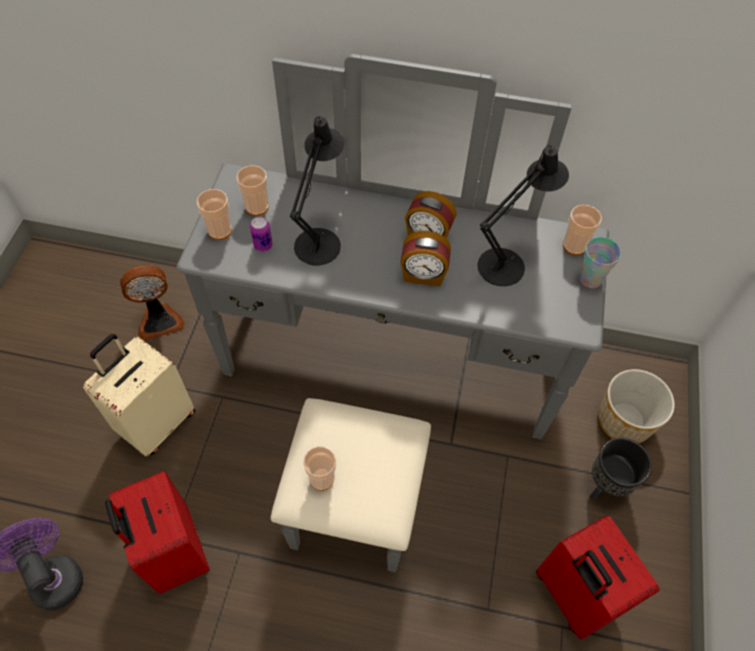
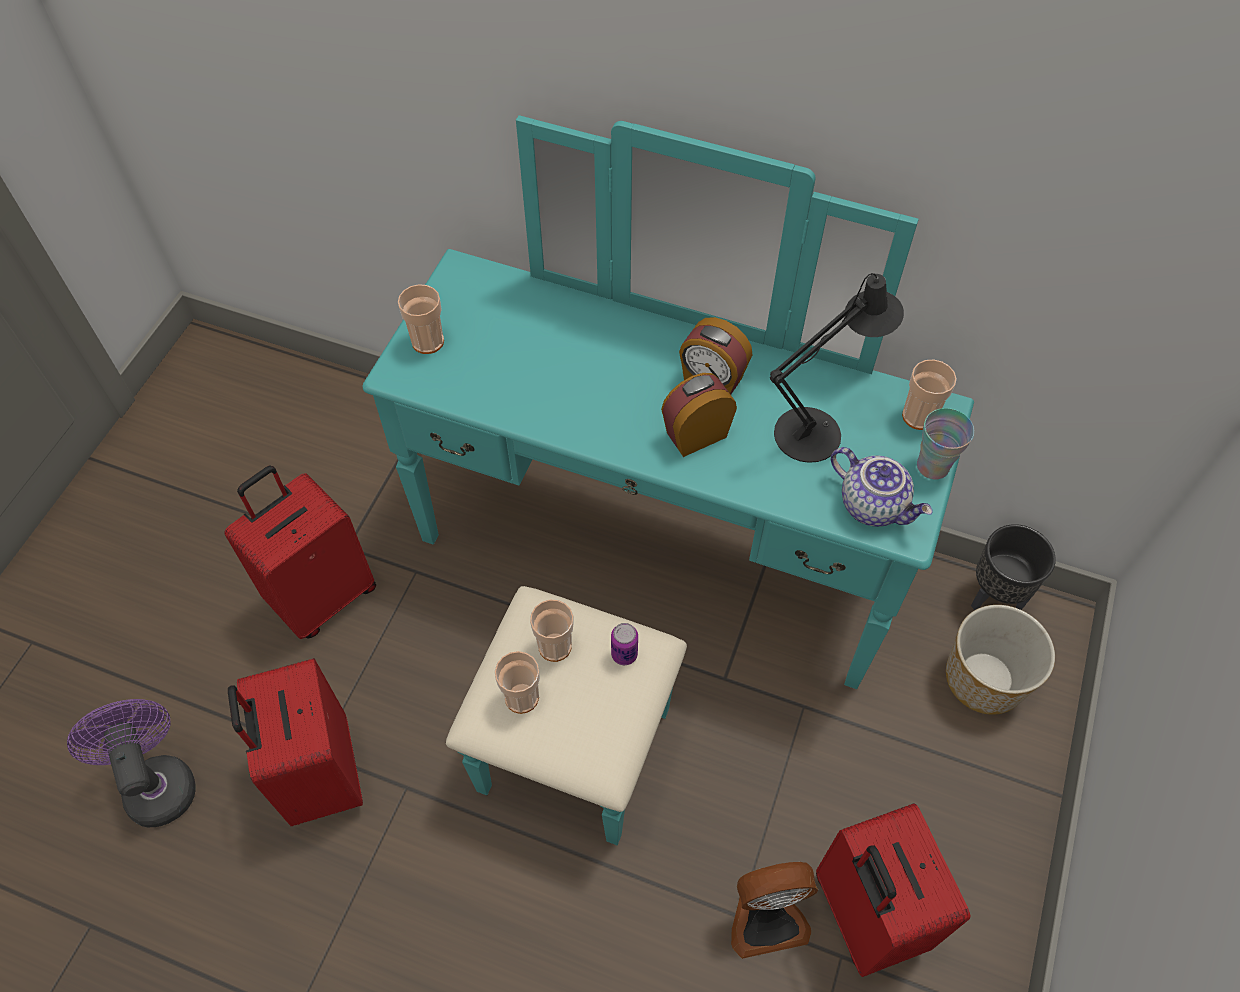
camera: 10 degrees right, 0 degrees up
beige suitcase [83,334,195,456] -> red suitcase [224,465,376,639]
fan [120,265,185,341] -> fan moved to [731,862,818,959]
grey dresser [176,54,609,572] -> turquoise dresser [362,115,974,845]
cup [237,165,269,216] -> cup moved to [530,599,574,662]
can [250,216,273,252] -> can moved to [611,623,638,665]
black table lamp [290,116,345,265] -> none
alarm clock [400,231,451,286] -> alarm clock turned 135 degrees clockwise [661,373,737,457]
black planter [590,438,652,500] -> black planter moved to [971,524,1056,610]
none -> teapot [830,447,933,527]

